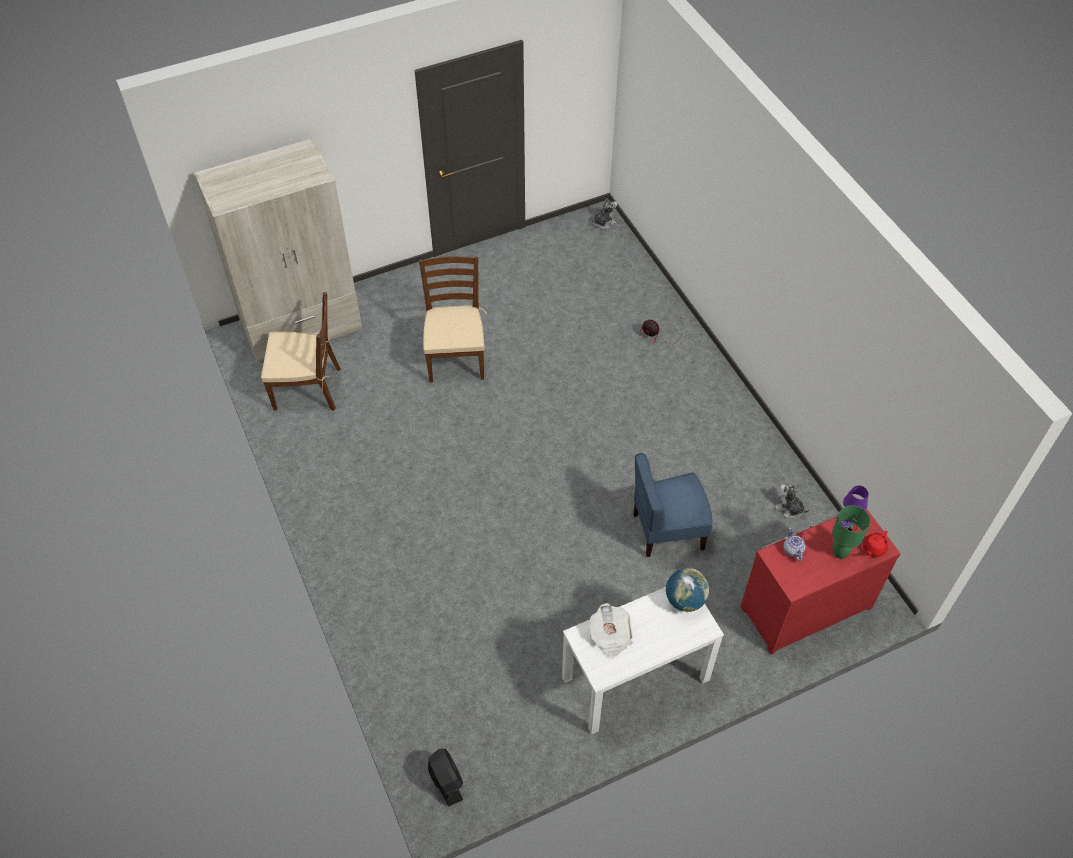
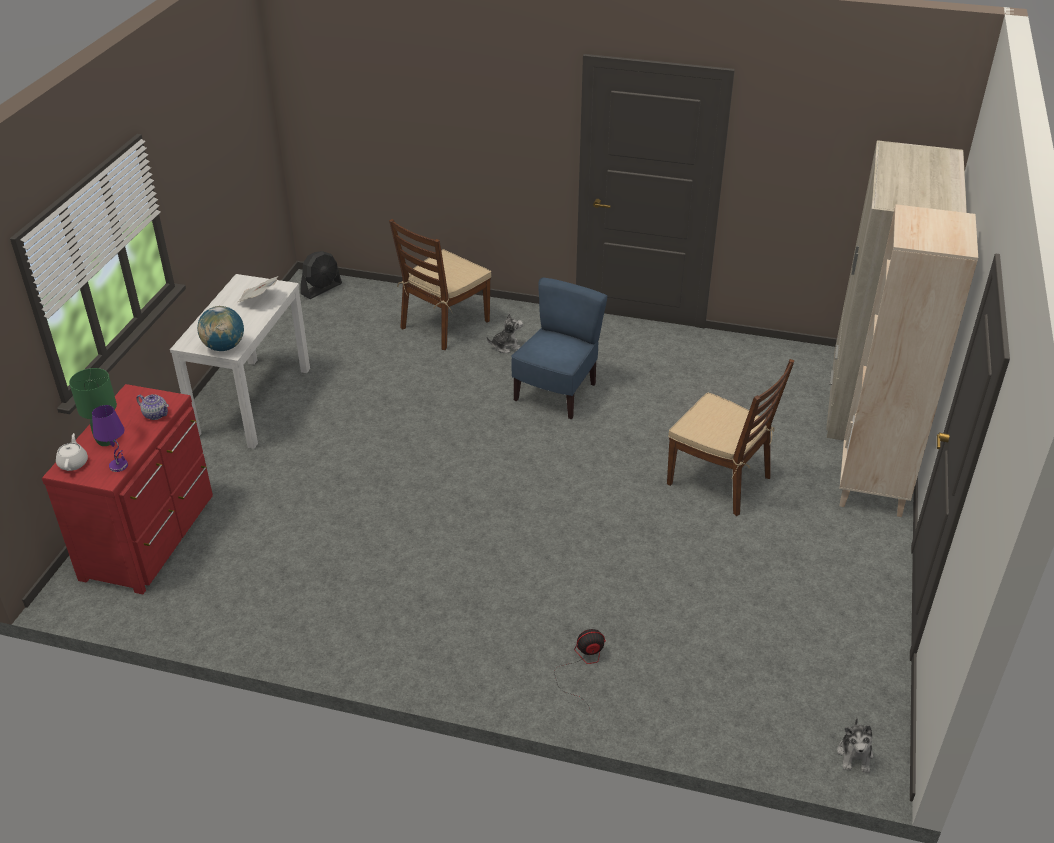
camera: 130 degrees right, 15 degrees down
brown chair [261,292,341,411] -> brown chair moved to [389,219,491,350]
black fan [428,749,463,807] -> black fan turned 60 degrees counterclockwise [300,251,342,299]
blue chair [633,453,713,557] -> blue chair moved to [511,278,607,419]
plush toy [775,482,809,518] -> plush toy moved to [487,313,523,353]
red teapot [863,530,888,557] -> white teapot [56,433,88,471]
none -> beige bookcase [840,204,978,517]

